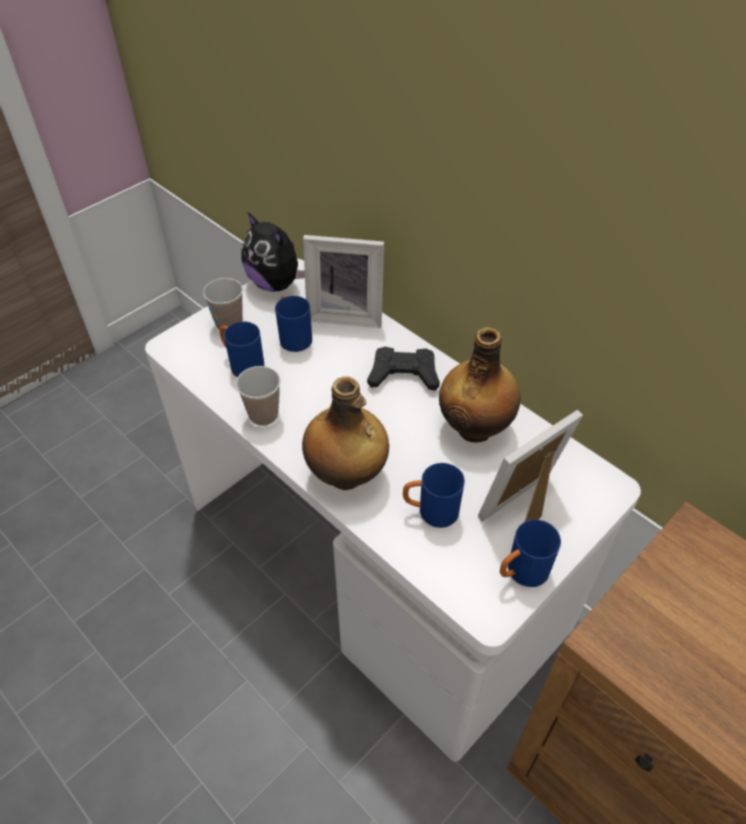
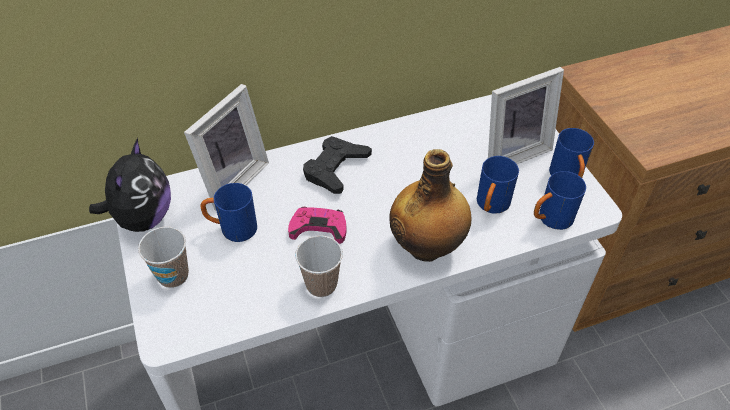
camera: 65 degrees left, 0 degrees up
blue mug [220,321,264,377] -> blue mug moved to [534,171,586,230]
plush toy [242,212,305,292] -> plush toy turned 60 degrees counterclockwise [89,138,171,232]
bottle [439,327,521,442] -> none
picture frame [478,410,583,522] -> picture frame turned 105 degrees counterclockwise [488,67,564,164]
none -> pink game controller [288,207,346,244]

